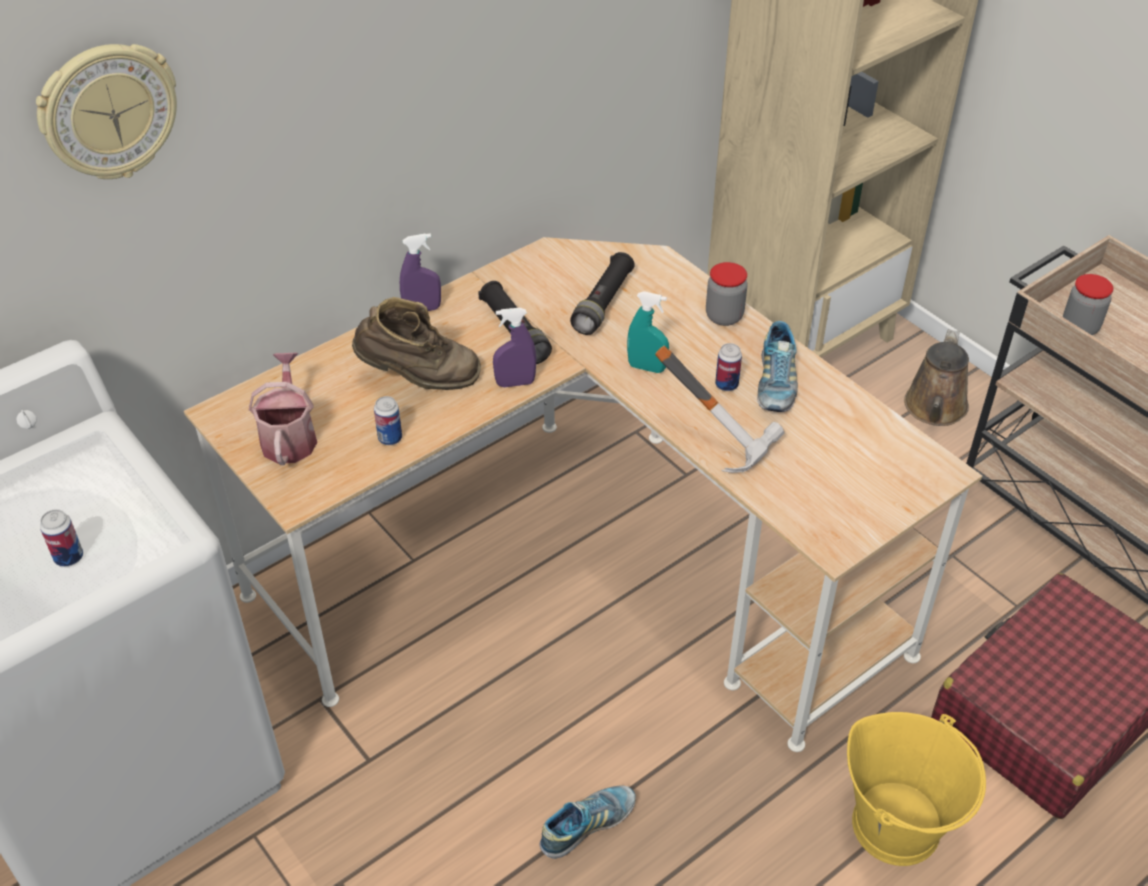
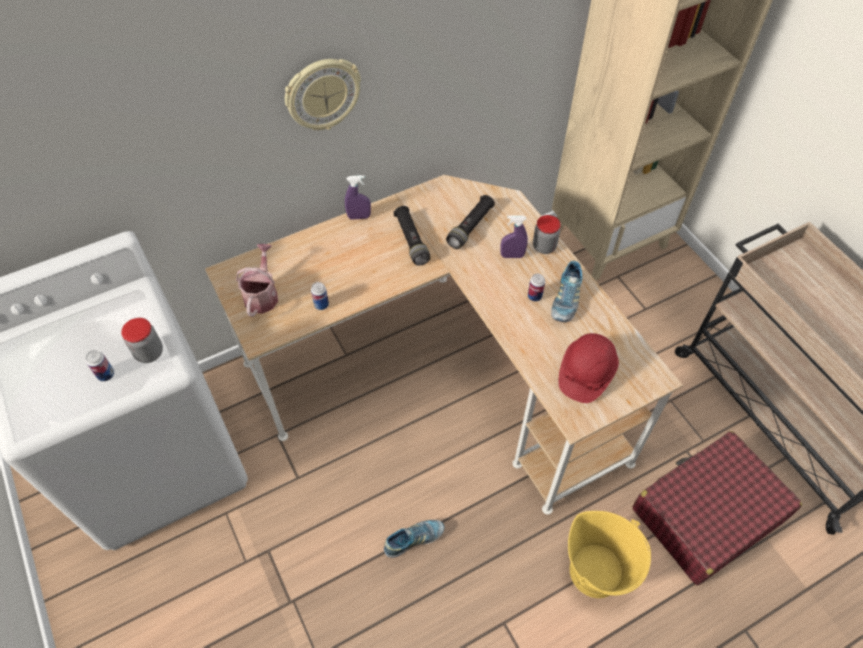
camera: 10 degrees right, 10 degrees up
wall clock [36,44,177,179] -> wall clock moved to [285,59,361,130]
brown boot [352,297,481,390] -> none
purple spray bottle [493,308,536,387] -> purple spray bottle moved to [500,215,528,258]
turquoise spray bottle [627,291,669,373] -> none
hammer [655,346,785,473] -> none
brown watering can [904,329,969,426] -> none
jar [1063,274,1113,335] -> jar moved to [121,318,163,363]
none -> red hard hat [559,333,619,403]

